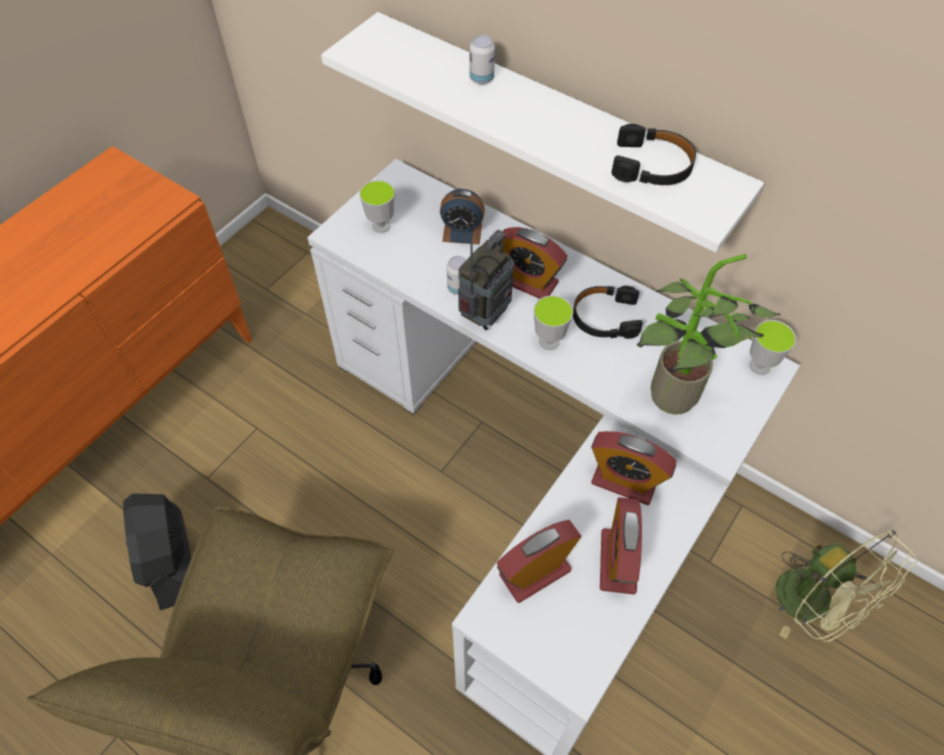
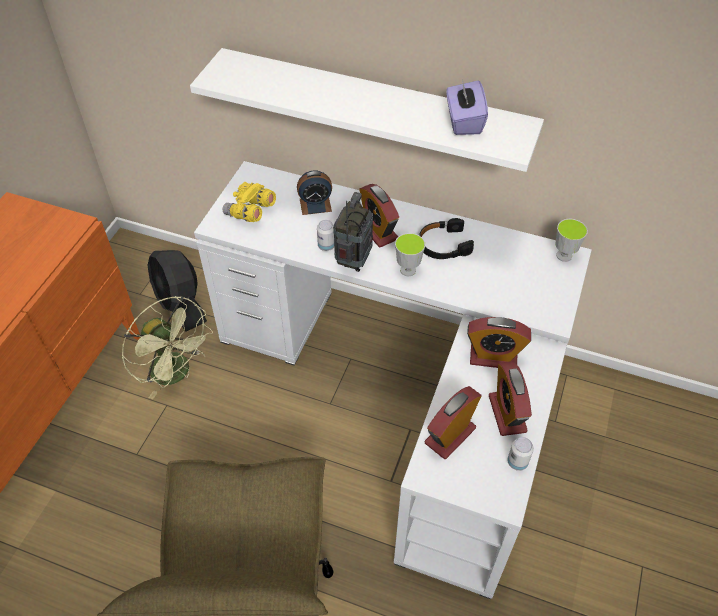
camera: 15 degrees left, 5 degrees down
black fan [123,493,191,610] -> black fan moved to [147,250,207,332]
cup [359,180,395,233] -> yellow binoculars [223,181,276,222]
can [470,35,495,84] -> can moved to [507,437,534,471]
alarm clock [503,227,567,299] -> alarm clock turned 45 degrees clockwise [359,184,399,248]
black headphones [612,124,696,185] -> purple tissue box [446,79,488,135]
potted plant [636,254,780,415] -> none
green fan [776,530,917,642] -> green fan moved to [122,296,213,399]

